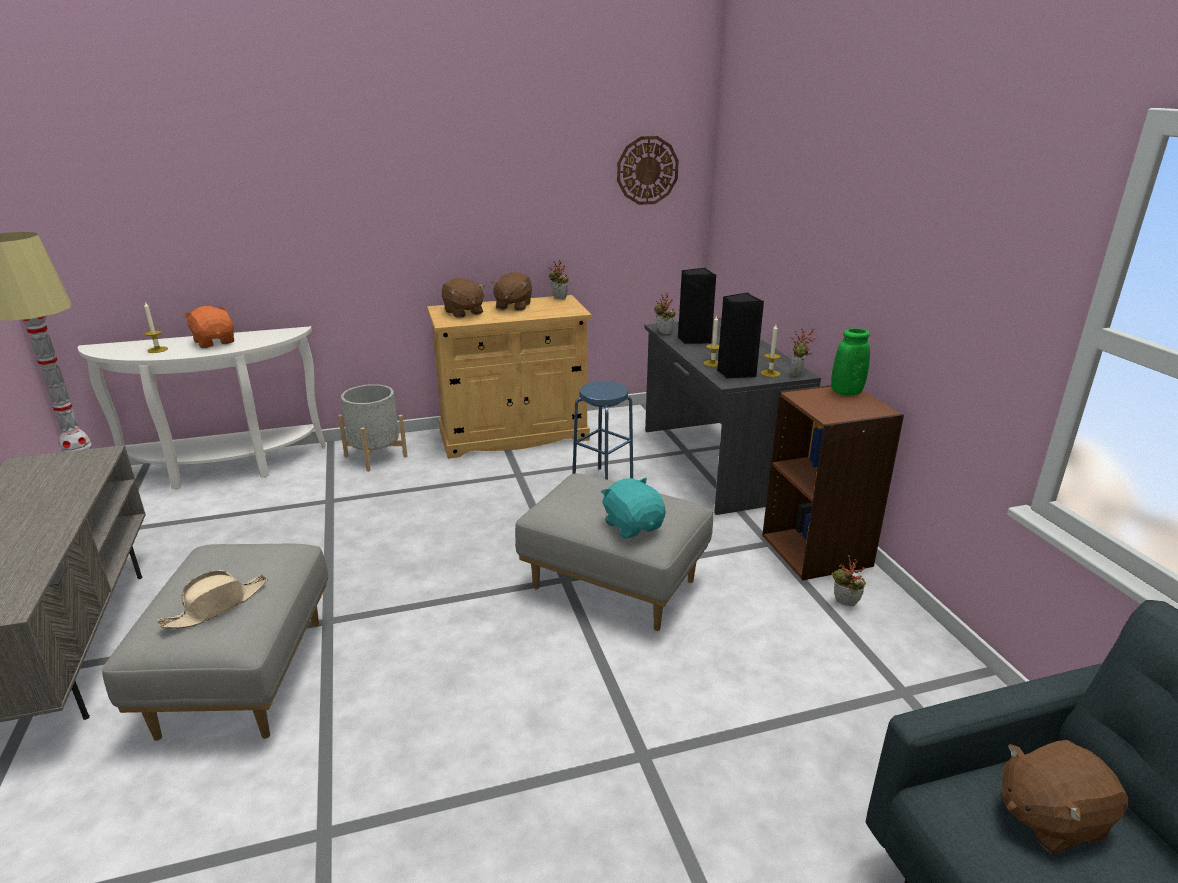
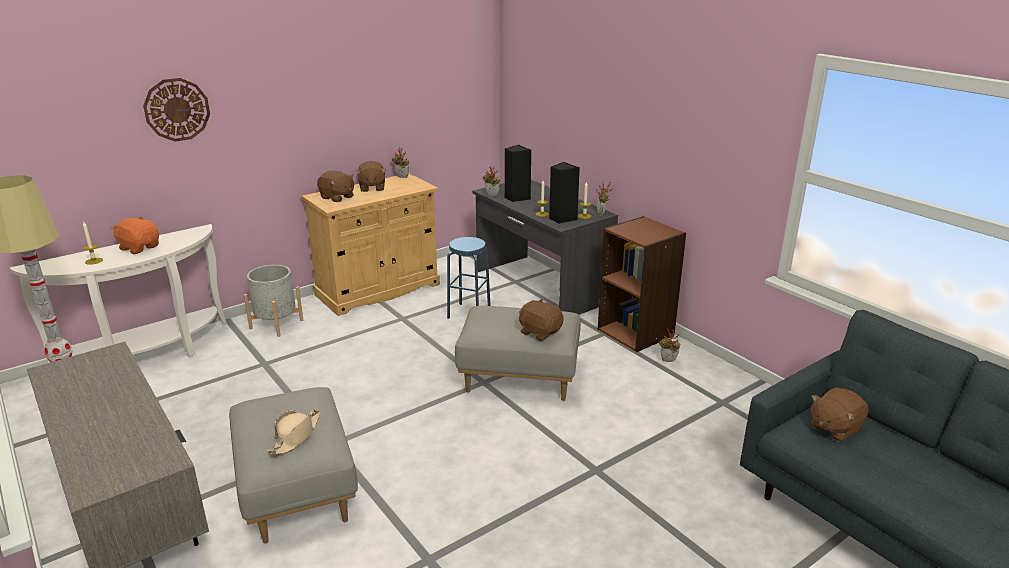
camera: 20 degrees left, 0 degrees up
turquoise plush toy [601,478,666,539] -> brown plush toy [519,299,564,341]
wall clock [617,136,679,205] -> wall clock moved to [143,78,210,142]
green vase [831,328,870,395] -> none

